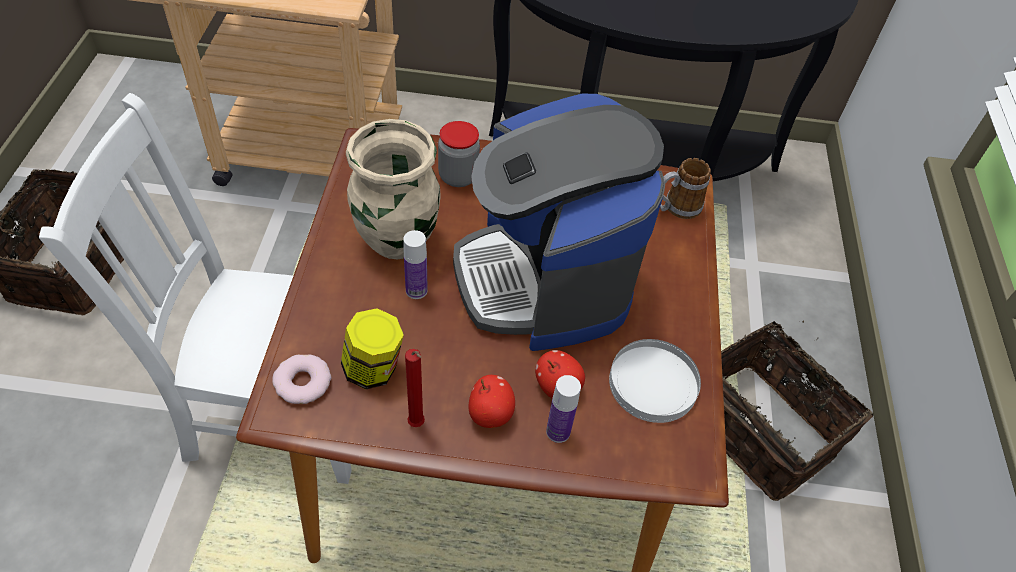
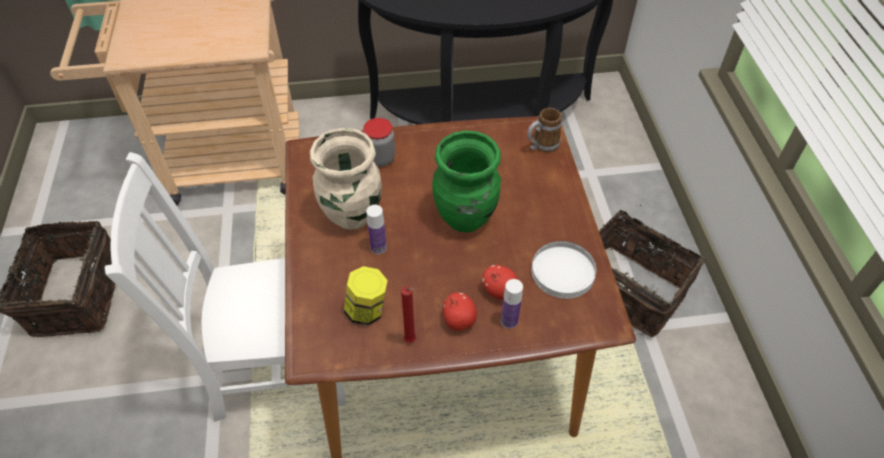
camera: 10 degrees left, 0 degrees up
donut [272,355,331,404] -> none
coffee machine [453,94,665,351] -> green vase [432,130,501,233]

